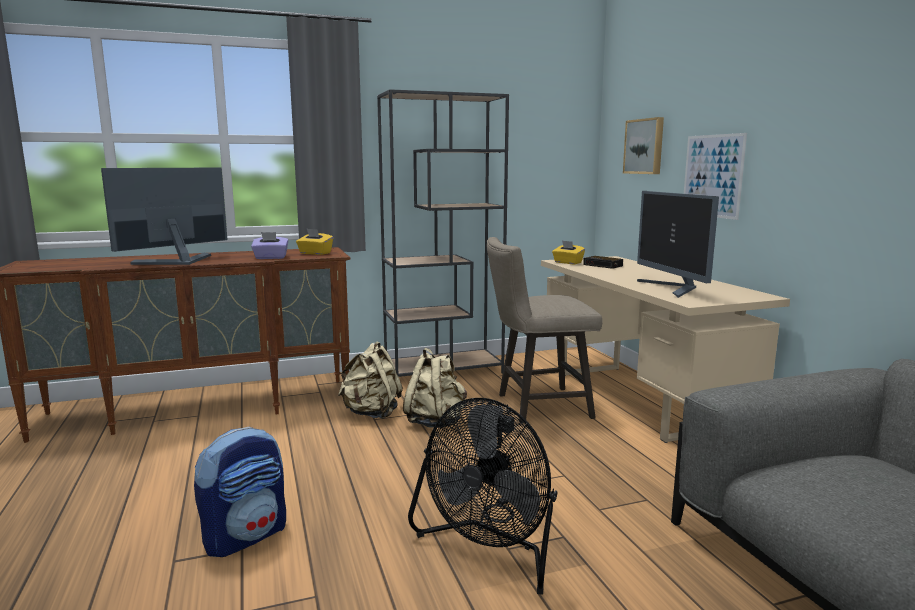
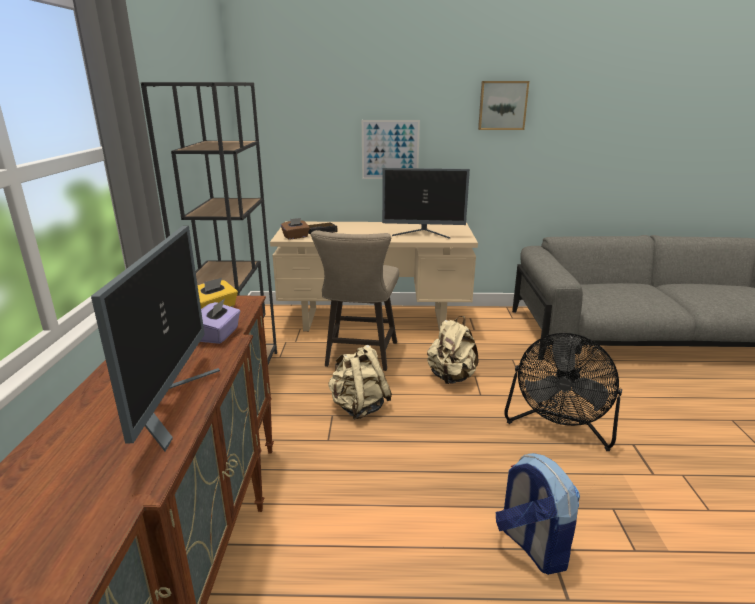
camera: 70 degrees left, 10 degrees up
monitor [101,168,228,265] -> monitor turned 150 degrees counterclockwise [91,226,220,452]
beige backpack [338,341,403,419] -> beige backpack moved to [427,316,478,384]
black fan [408,398,558,595] -> black fan turned 60 degrees clockwise [504,333,622,451]
yellow tissue box [552,240,585,264] -> brown tissue box [281,218,310,240]
picture [623,117,664,174] -> picture moved to [478,81,529,130]

